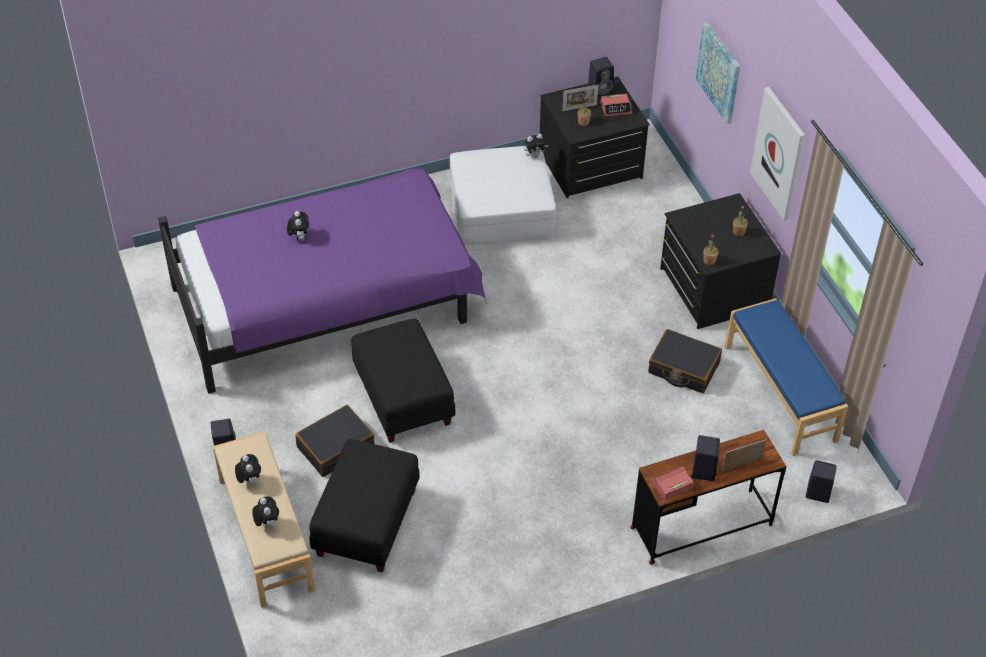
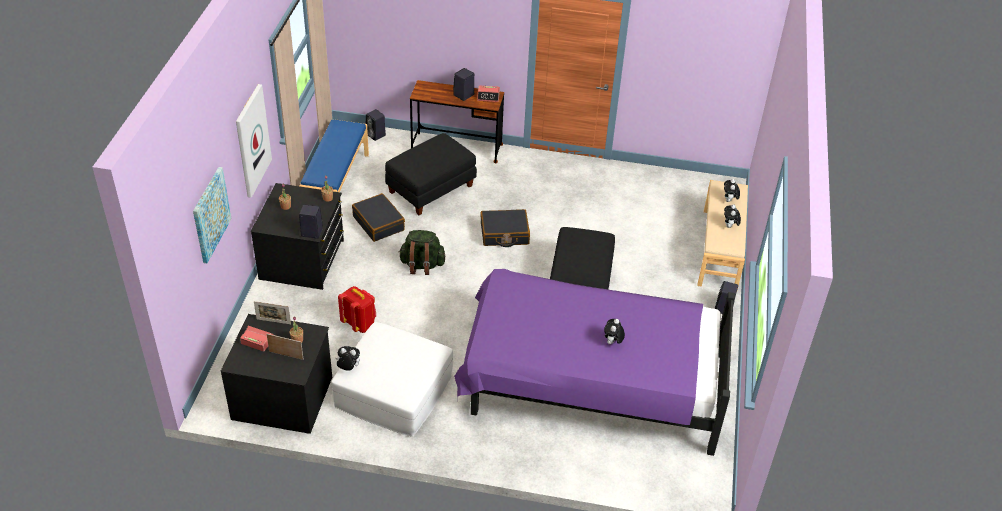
camera: 150 degrees left, 5 degrees down
black suitcase [295,405,375,477] -> black suitcase moved to [480,209,530,247]
black ottoman [309,439,419,573] -> black ottoman moved to [385,133,477,215]
black speaker [588,57,614,97] -> black speaker moved to [299,204,323,239]
picture frame [722,439,766,472] -> picture frame moved to [254,301,291,324]
none -> red backpack [338,286,376,333]
none -> green backpack [398,230,445,275]

